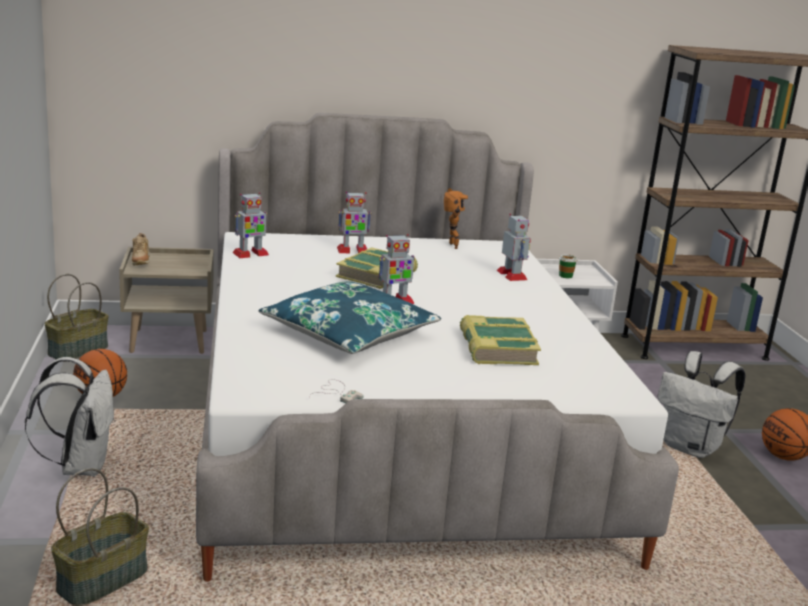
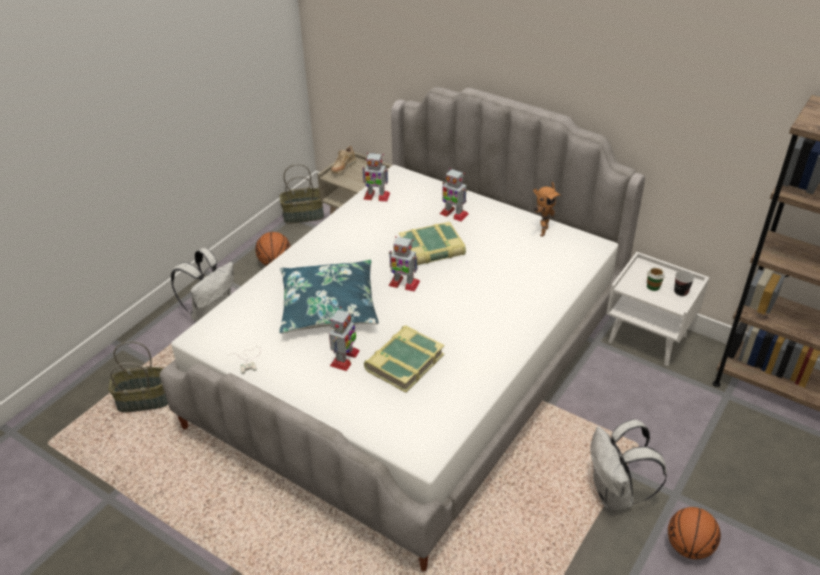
camera: 45 degrees right, 20 degrees up
toy robot [497,214,531,281] -> toy robot moved to [329,307,360,371]
none -> cup [674,270,695,296]

